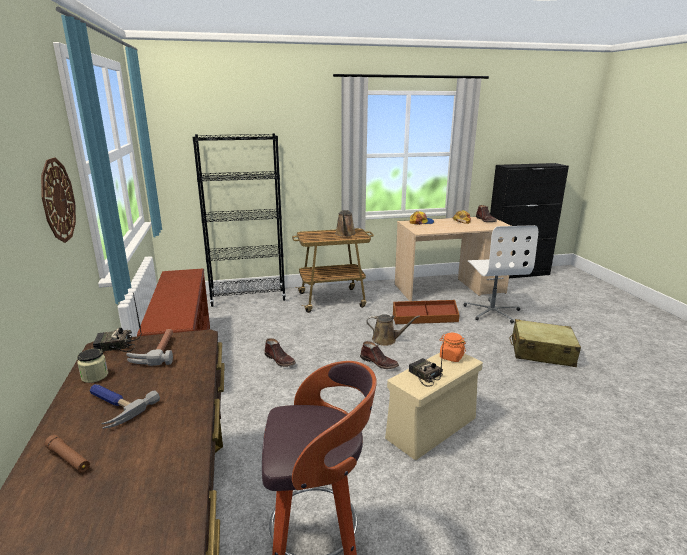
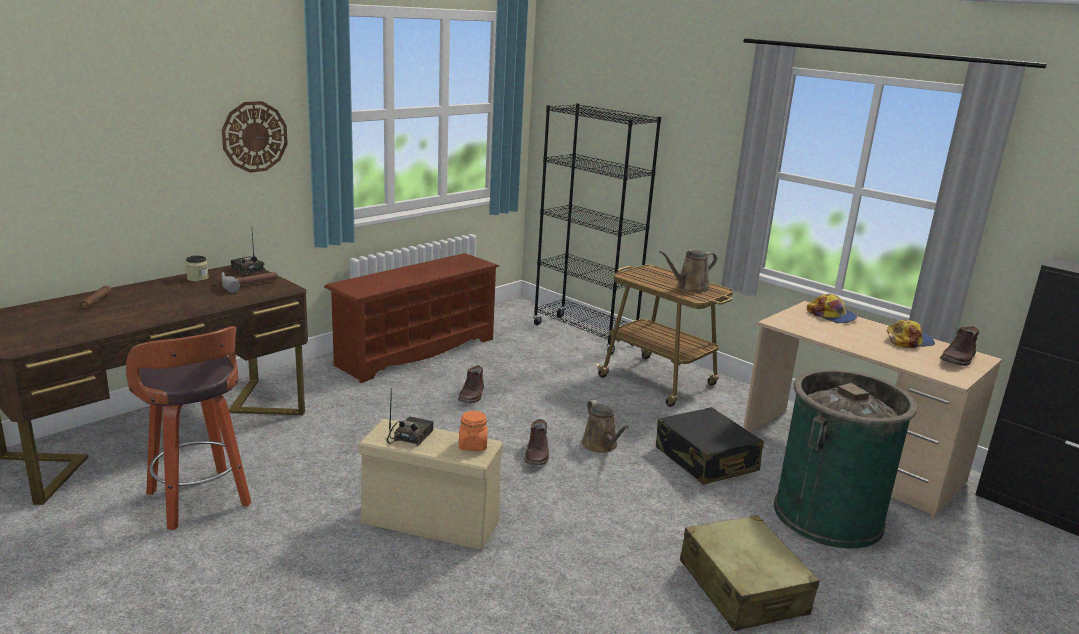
camera: 55 degrees right, 0 degrees up
hammer [89,384,160,429] -> none
brown storage box [393,300,459,324] -> black suitcase [656,407,764,485]
white office chair [463,225,538,323] -> green trash can [774,369,918,549]

